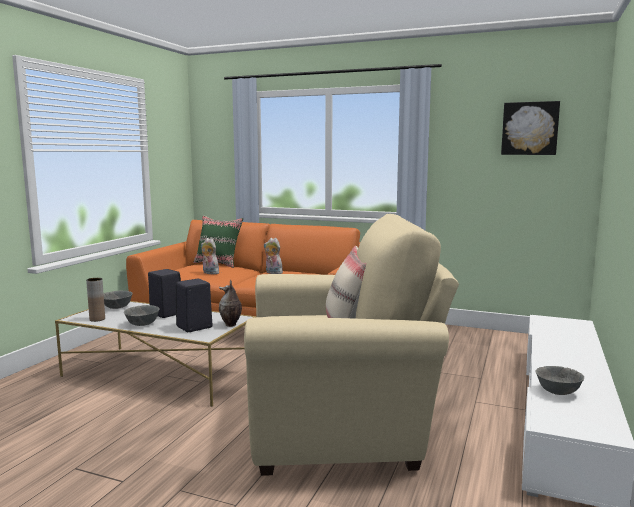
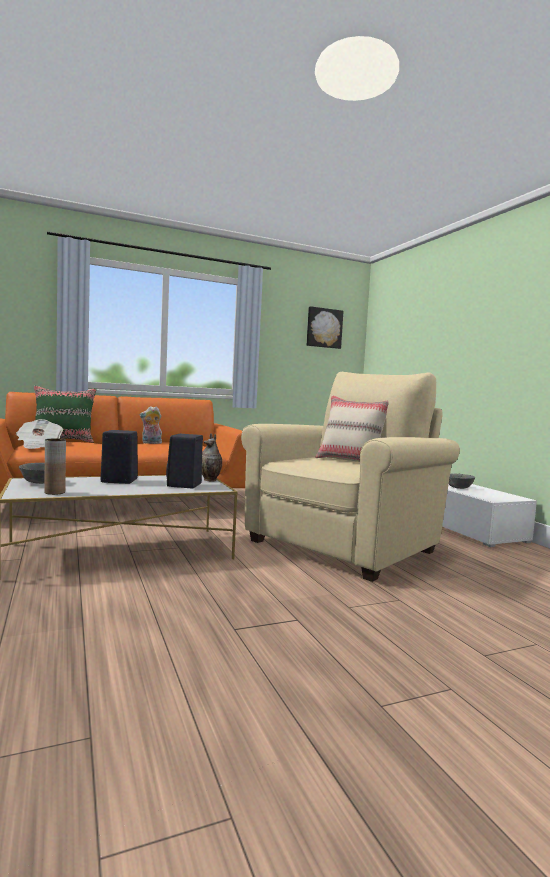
camera: 45 degrees left, 5 degrees down
grey bowl [124,305,159,326] -> none
plush toy [201,238,220,274] -> none
none -> newspaper [16,419,63,449]

